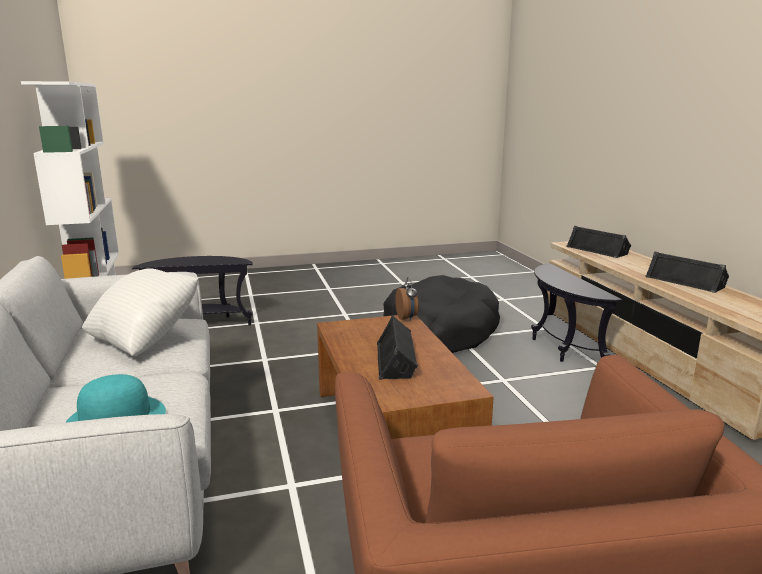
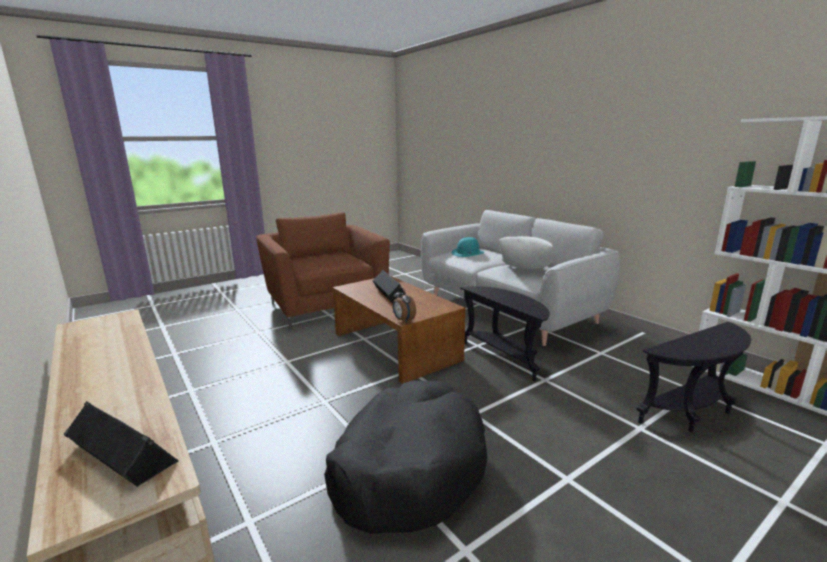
camera: 160 degrees right, 0 degrees up
black side table [531,263,622,362] -> black side table moved to [460,286,550,381]
black speaker [645,251,729,293] -> none

